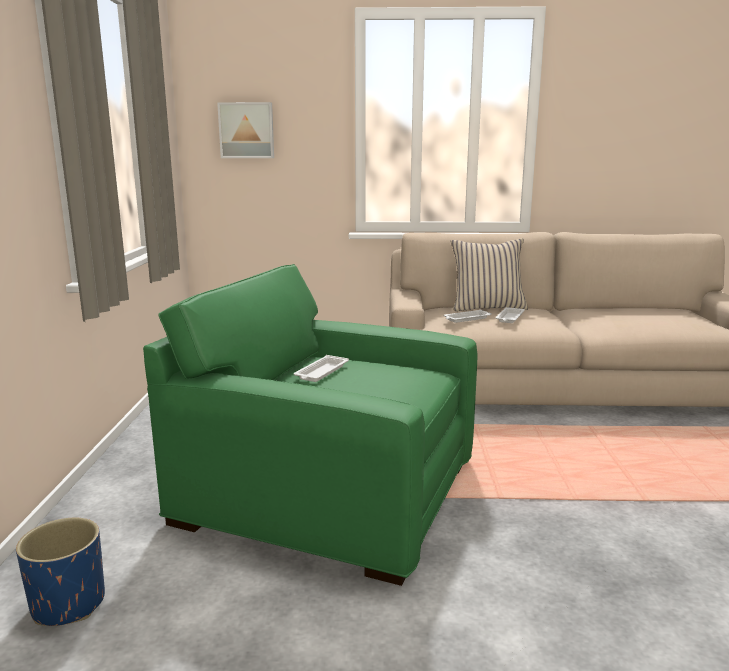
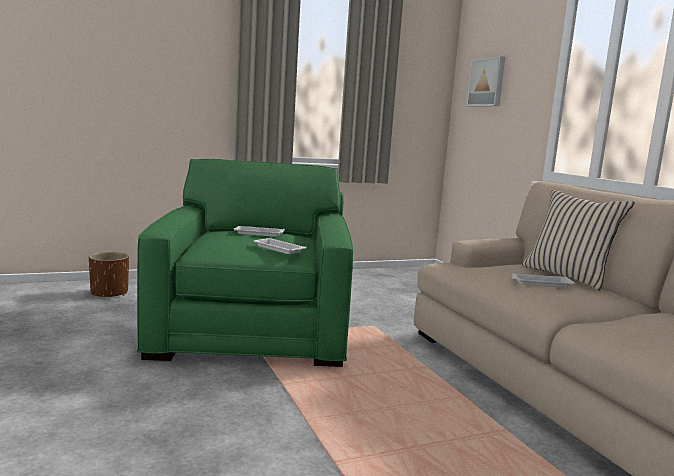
camera: 65 degrees right, 5 degrees down
blue planter [16,518,105,626] -> brown planter [89,252,129,298]
white tray [444,309,492,323] -> white tray moved to [254,238,306,254]

